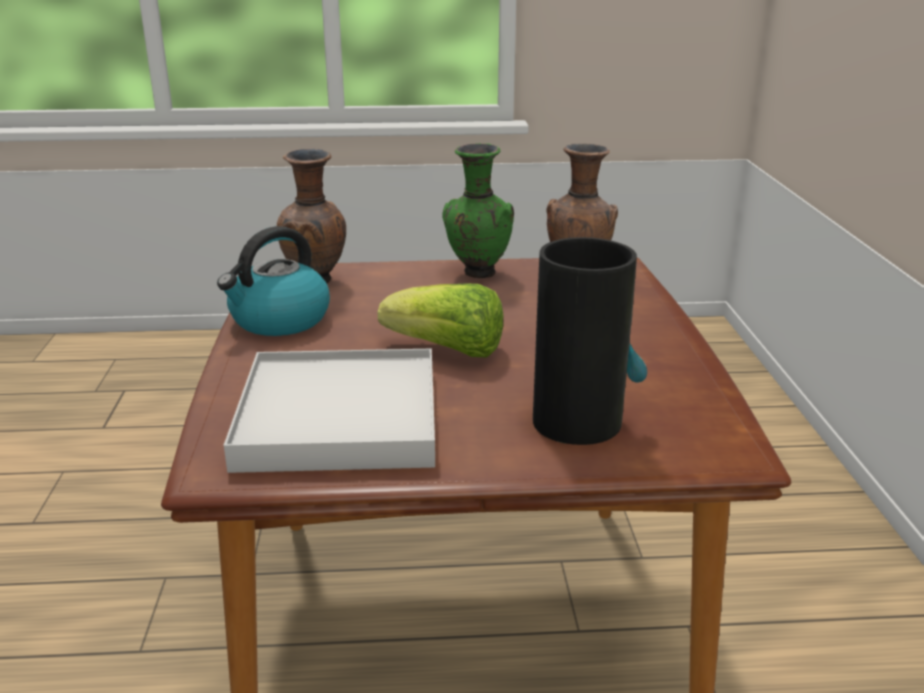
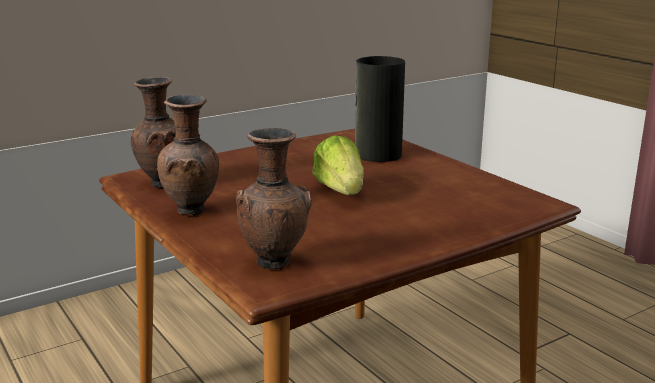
camera: 120 degrees left, 5 degrees down
kettle [217,226,330,336] -> none
white tray [224,349,435,473] -> none
green vase [443,143,514,278] -> brown vase [157,94,219,216]

